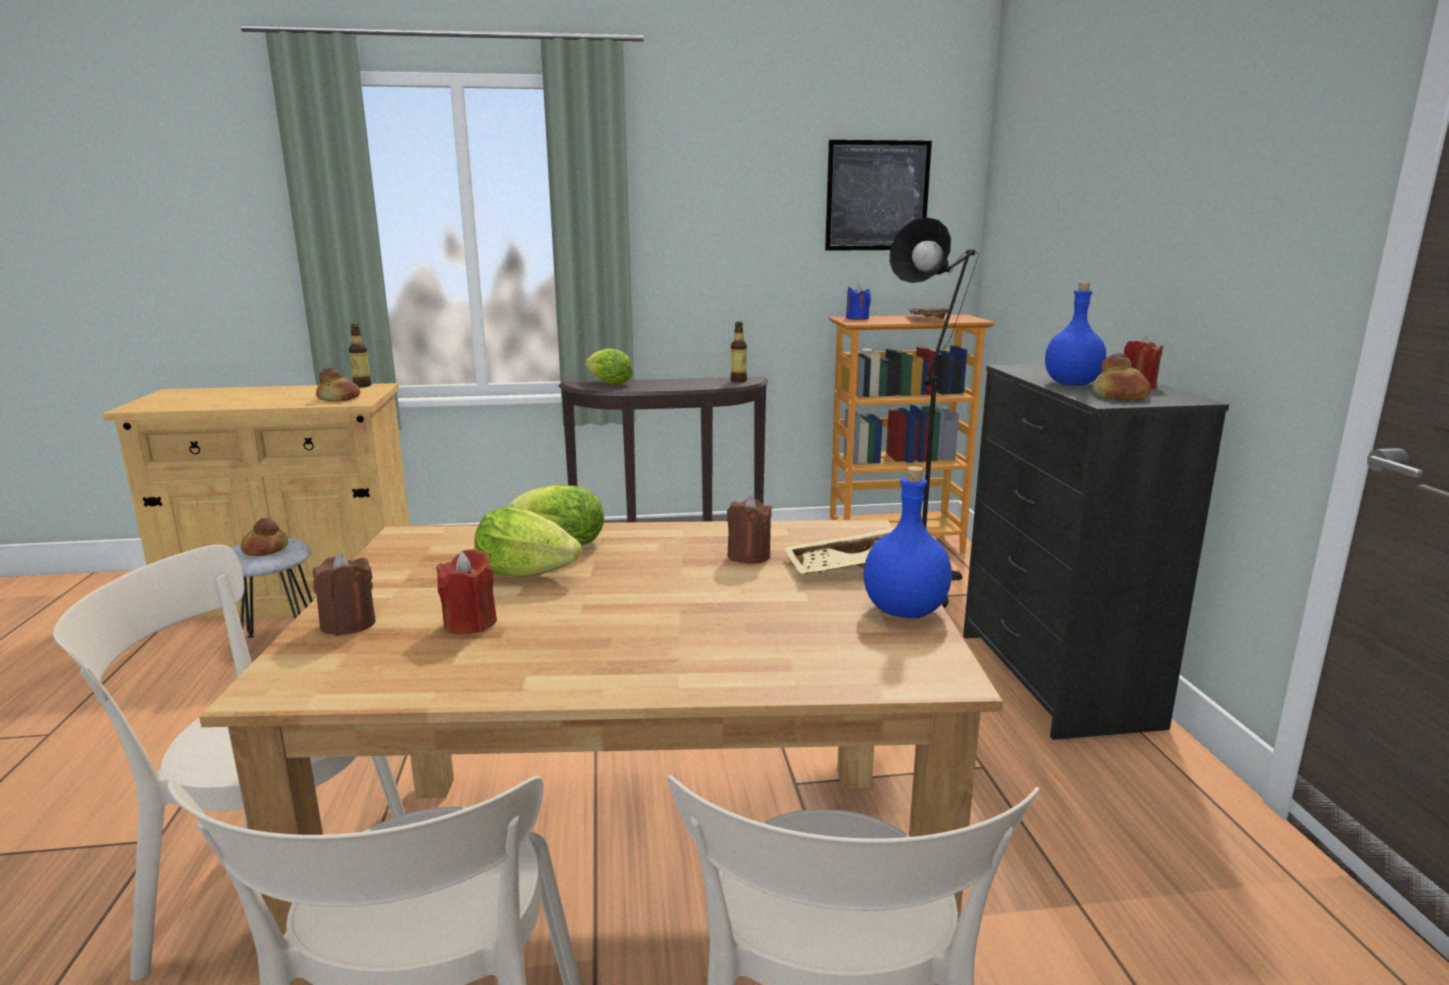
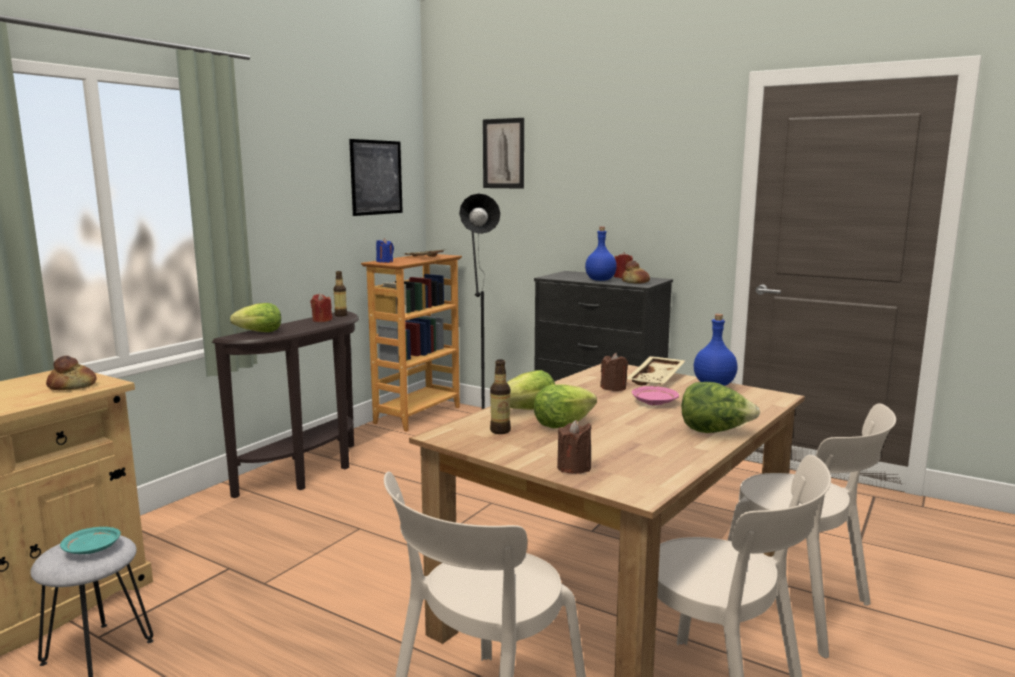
camera: 50 degrees left, 5 degrees down
bread [241,518,288,556] -> turquoise plate [60,527,121,554]
bottle [349,324,371,387] -> bottle moved to [490,359,511,434]
red candle [436,549,497,635] -> red candle moved to [310,293,332,322]
none -> picture [483,118,524,189]
none -> pink plate [632,386,679,405]
none -> lettuce [681,382,760,433]

